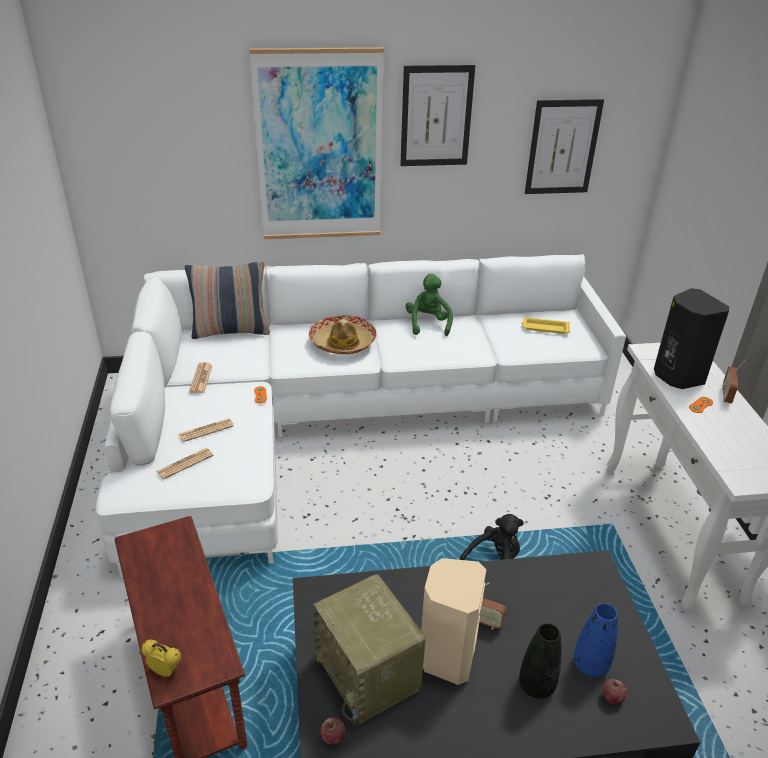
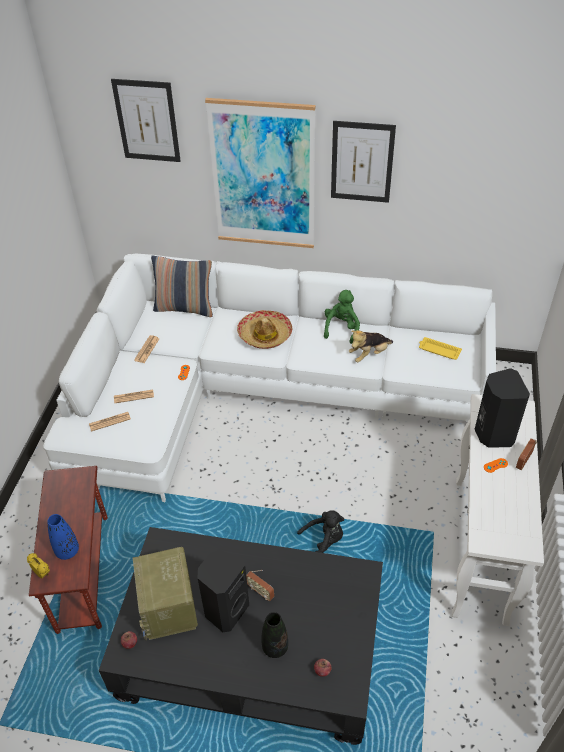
camera: 20 degrees right, 10 degrees up
beige speaker [421,558,486,685] -> black speaker [198,550,249,632]
picture [525,99,604,194] -> picture moved to [111,79,181,162]
blue vase [574,603,618,677] -> blue vase moved to [48,514,79,560]
none -> plush toy [349,330,393,363]

